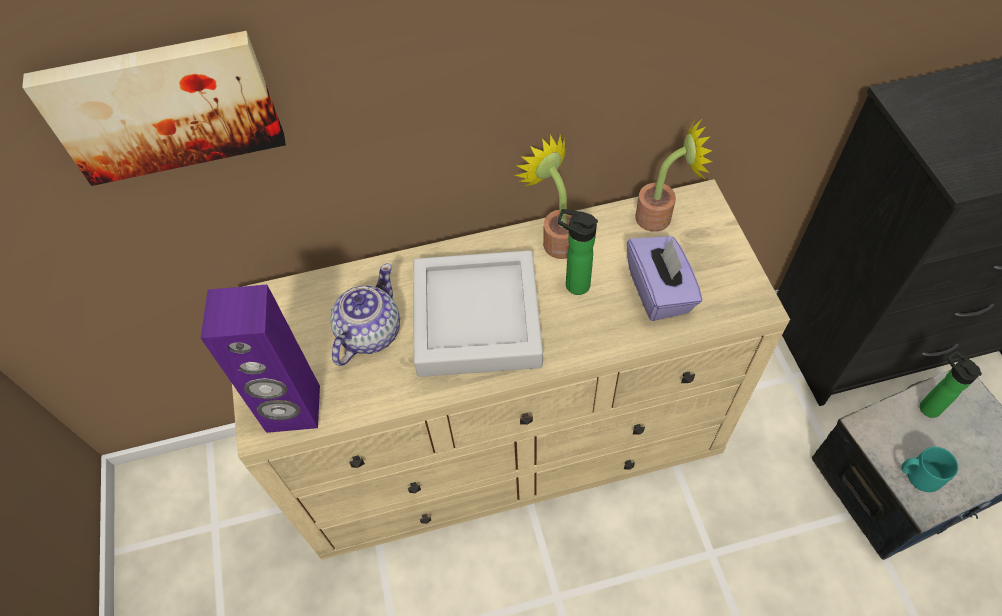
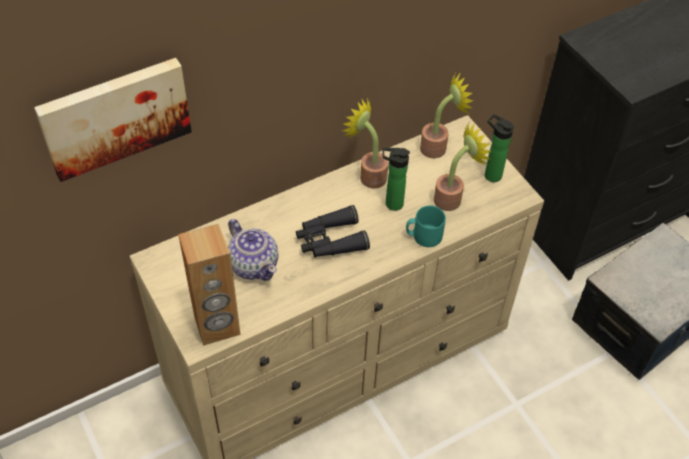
camera: 20 degrees left, 5 degrees down
purple speaker [201,285,320,433] -> brown speaker [178,224,241,346]
teapot [330,263,400,366] -> teapot turned 135 degrees clockwise [228,219,278,281]
grey tray [413,250,543,377] -> black binoculars [296,205,370,257]
purple tissue box [627,236,703,321] -> potted plant [434,123,492,211]
turquoise mug [901,447,958,492] -> turquoise mug moved to [406,205,446,247]
bottle [920,351,982,418] -> bottle moved to [485,114,514,182]

